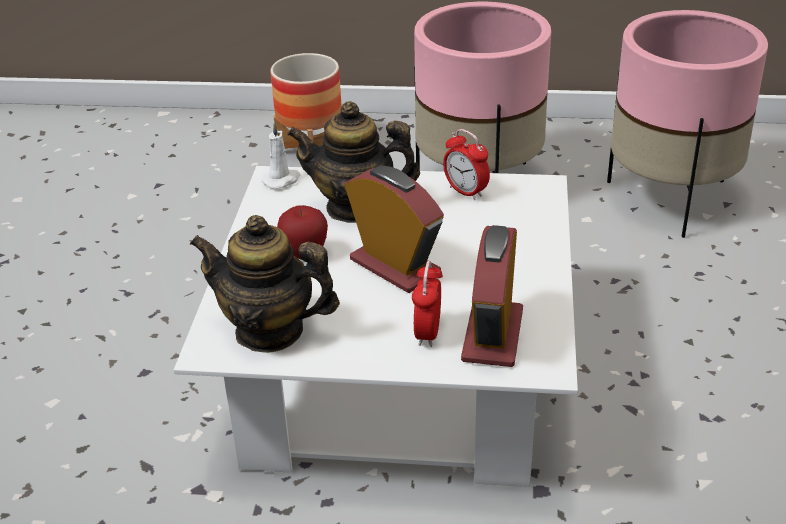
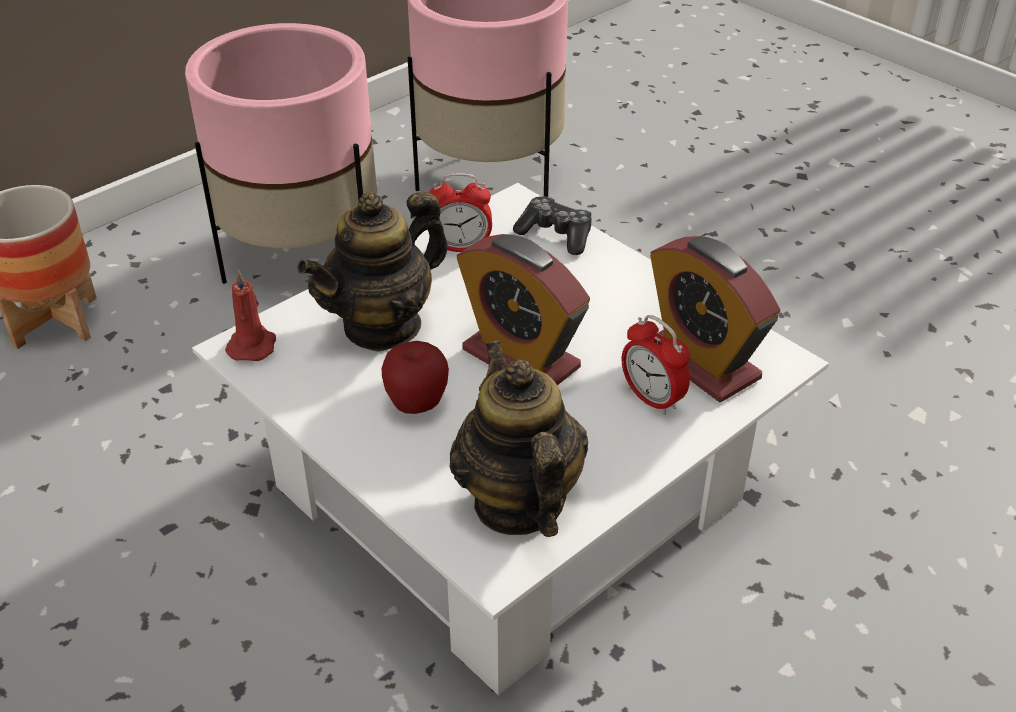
camera: 50 degrees left, 5 degrees up
teapot [190,215,340,353] -> teapot turned 105 degrees clockwise [450,340,588,537]
white candle [261,121,300,189] -> red candle [225,270,276,361]
alarm clock [345,166,444,293] -> alarm clock turned 135 degrees counterclockwise [457,234,590,385]
none -> game controller [513,196,592,255]

